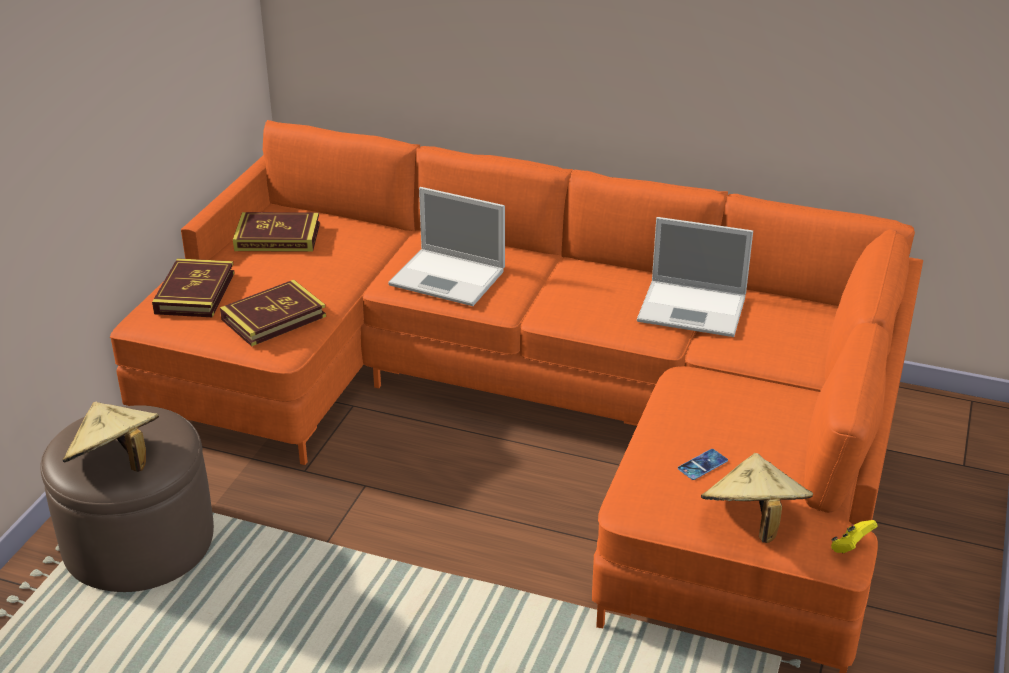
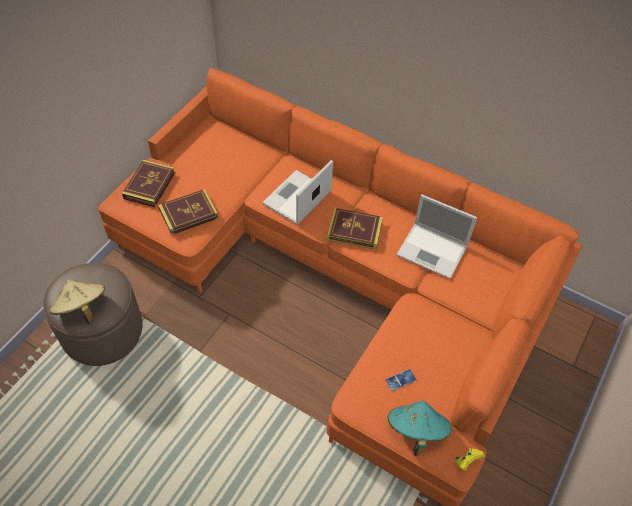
camera: 10 degrees right, 20 degrees up
book [233,212,320,252] -> book moved to [327,208,383,249]
laptop [388,187,505,306] -> laptop turned 90 degrees clockwise [262,160,333,224]
beige hat [701,453,813,543] -> turquoise hat [388,400,452,456]

